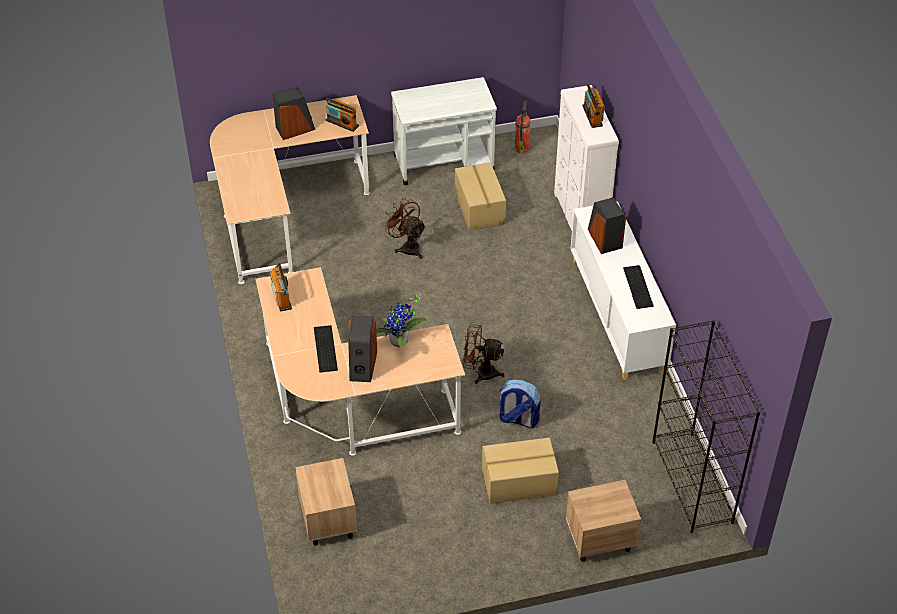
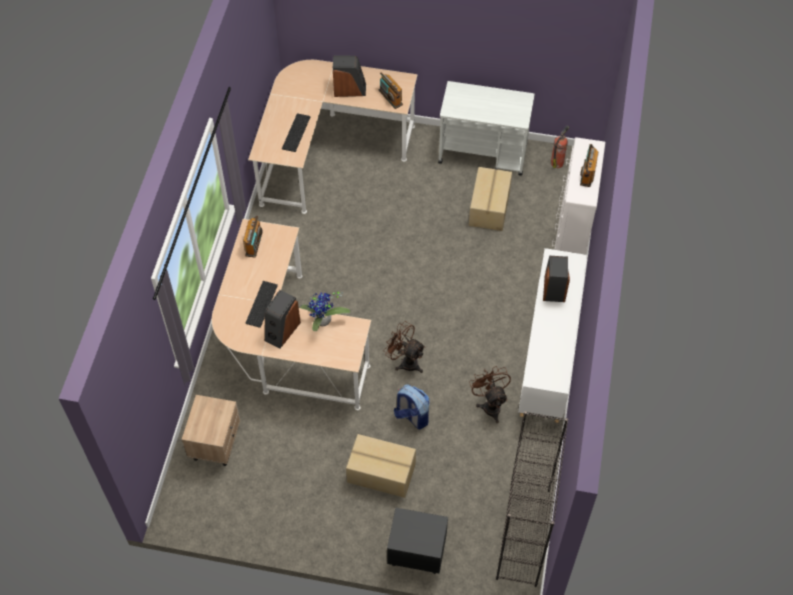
camera: 25 degrees right, 10 degrees up
brown fan [382,198,426,259] -> brown fan moved to [469,366,511,423]
beige nightstand [566,480,641,562] -> black nightstand [387,508,448,574]
keyboard [623,265,654,309] -> keyboard moved to [282,114,310,152]

